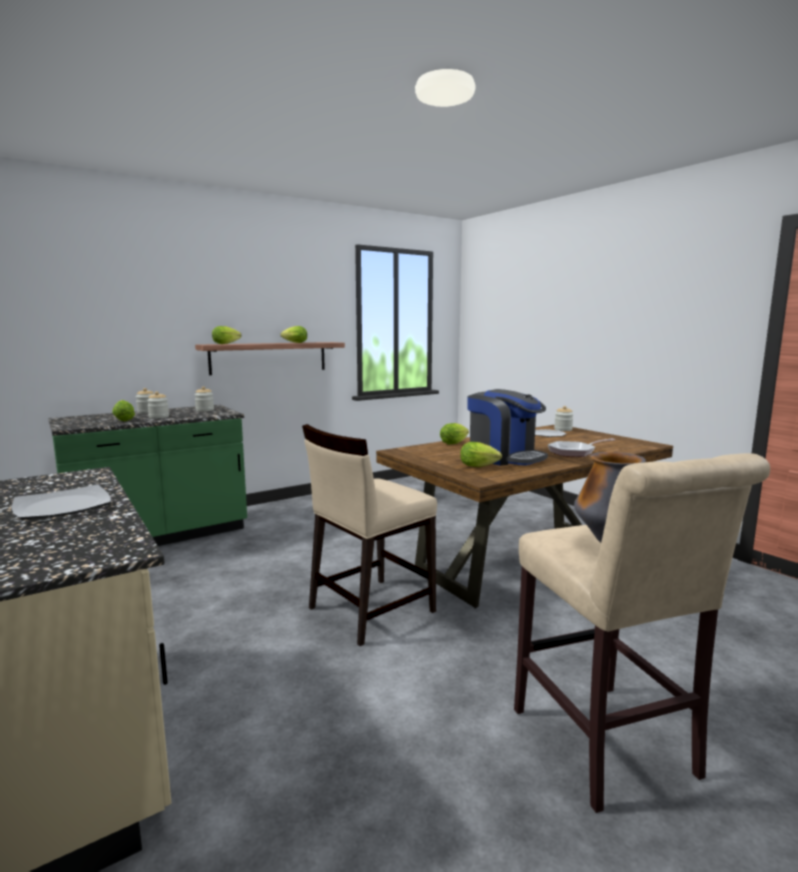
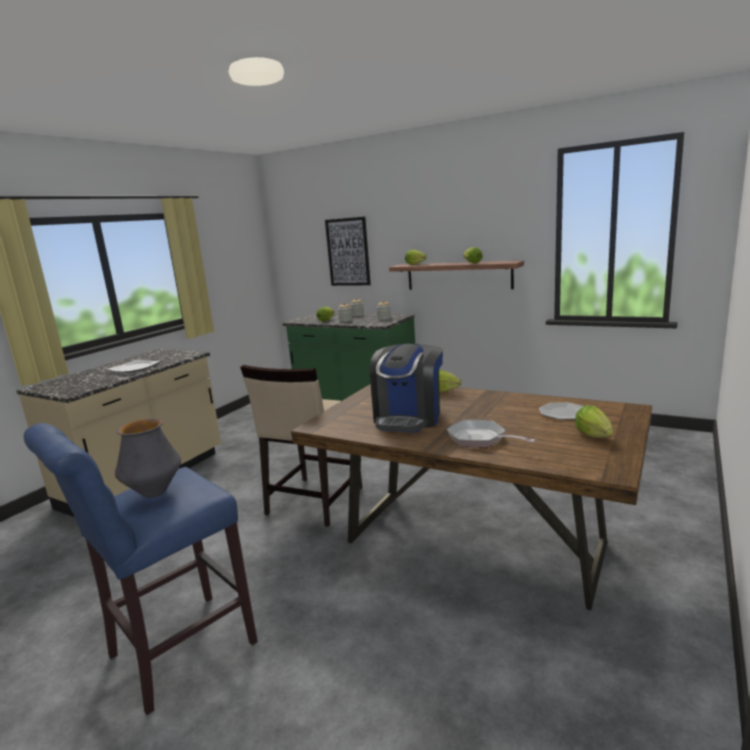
camera: 65 degrees right, 5 degrees up
beige chair [302,424,437,646] -> beige chair turned 90 degrees counterclockwise [240,365,363,527]
lettuce [460,442,502,467] -> lettuce moved to [575,405,614,438]
beige stool [514,453,770,813] -> blue stool [24,423,258,715]
jar [554,406,574,431] -> none
none -> picture [325,217,371,286]

